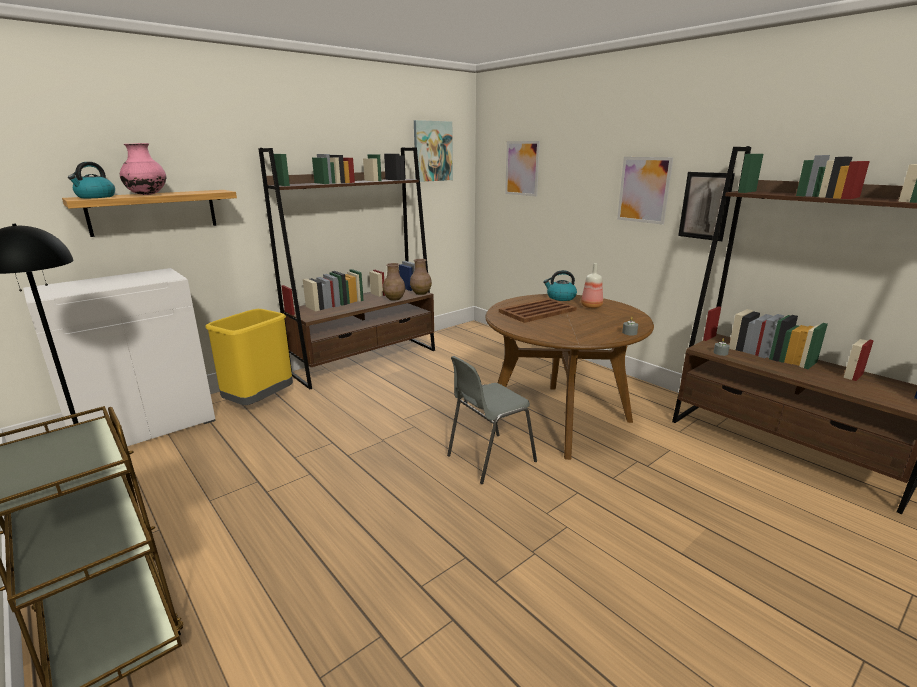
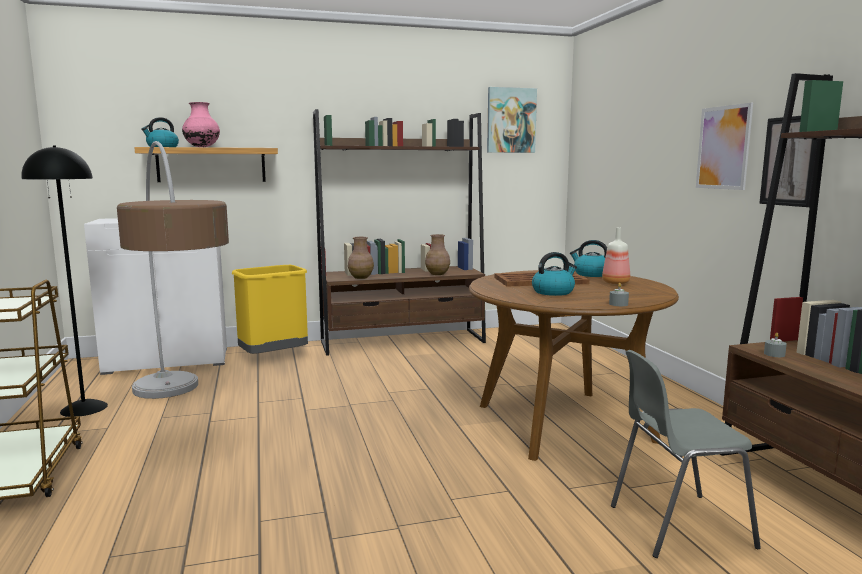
camera: 25 degrees right, 10 degrees down
brown vase [410,259,432,295] -> brown vase moved to [348,237,374,279]
grey chair [447,356,537,484] -> grey chair moved to [611,350,761,558]
picture [505,141,540,196] -> none
none -> floor lamp [117,141,229,399]
none -> kettle [532,252,577,296]

